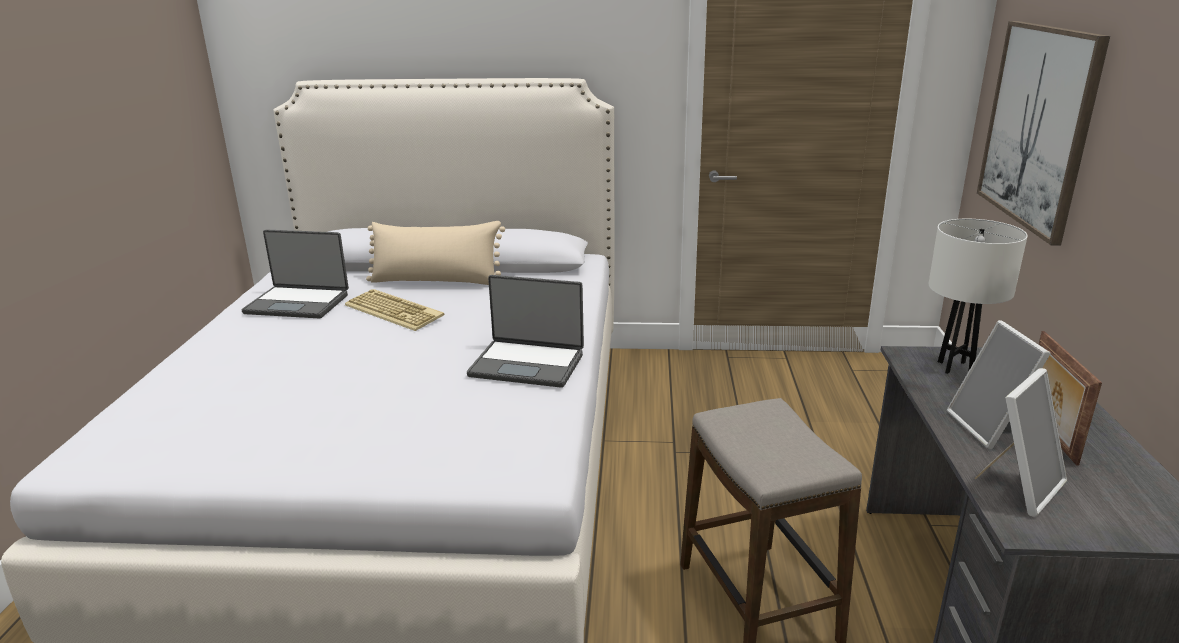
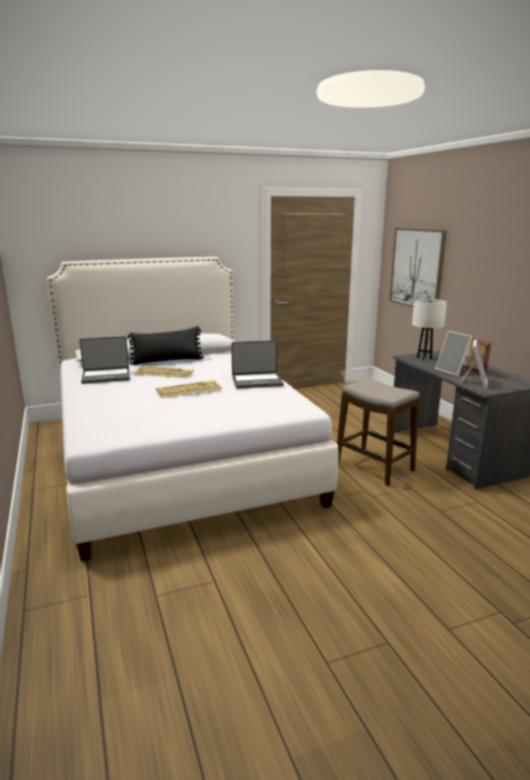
camera: 25 degrees left, 5 degrees down
beige pillow [366,221,505,285] -> black pillow [127,326,204,365]
none -> keyboard [155,380,222,398]

